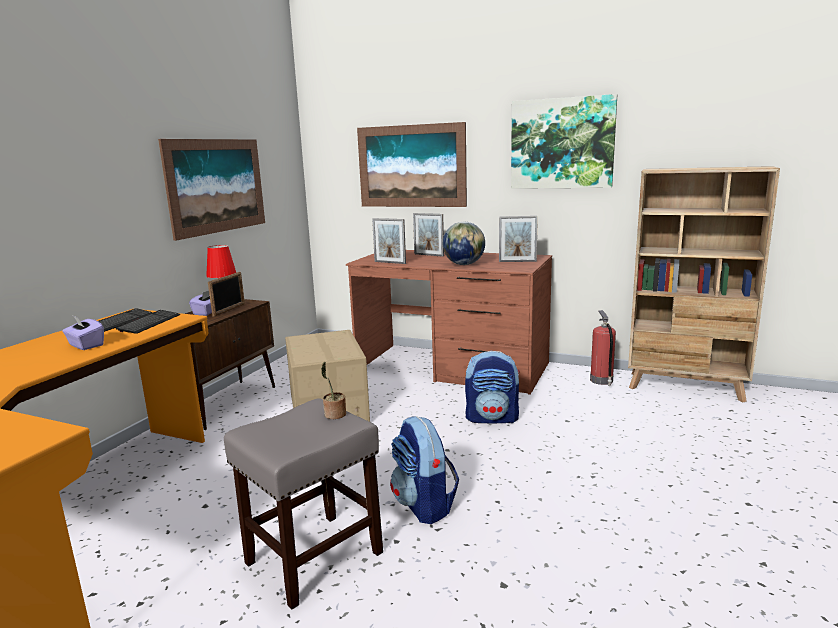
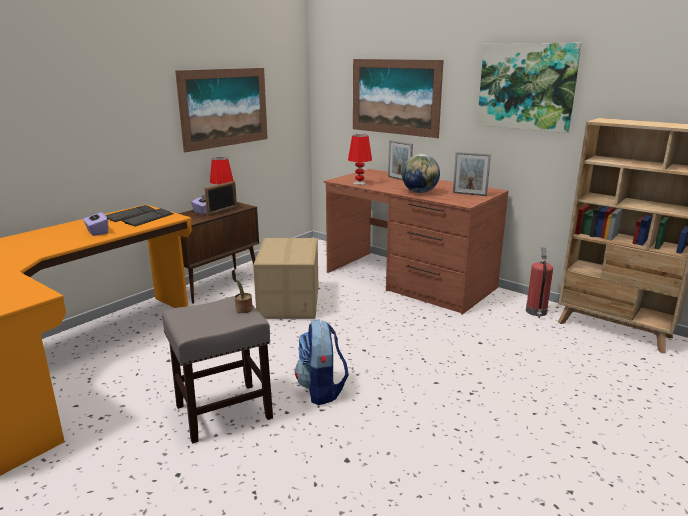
camera: 15 degrees right, 5 degrees up
picture frame [372,218,406,264] -> red table lamp [348,134,372,185]
backpack [465,351,520,423] -> none

